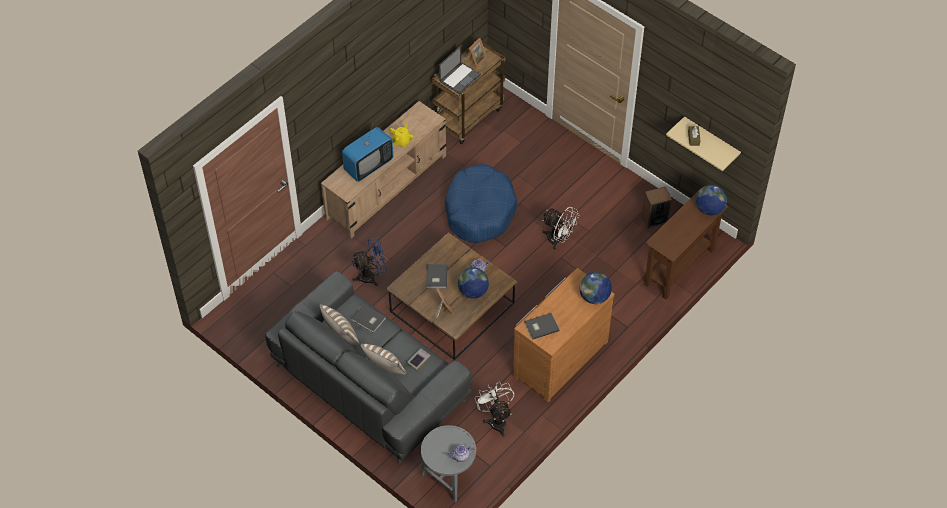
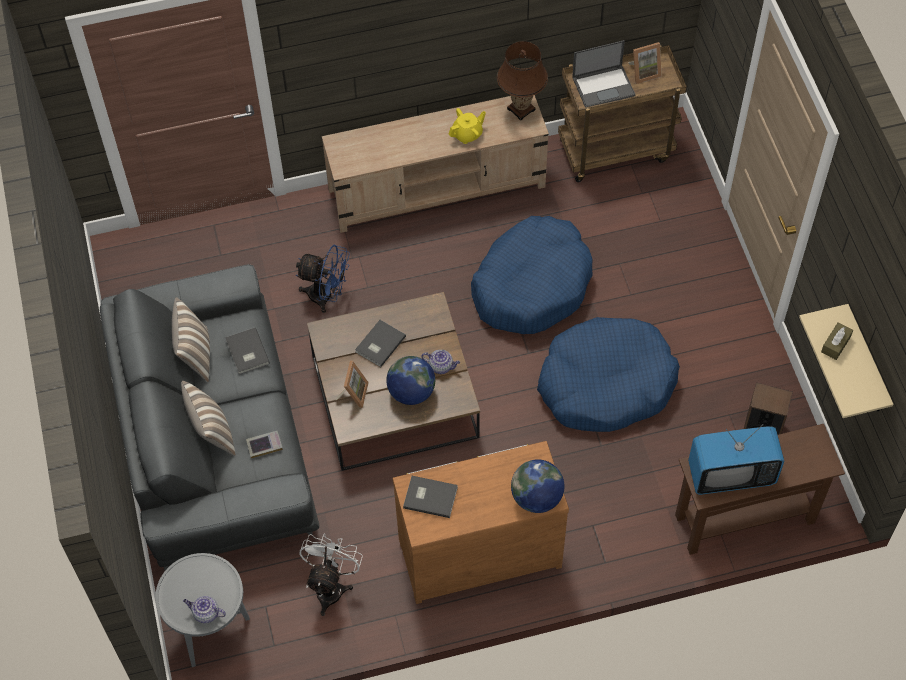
camera: 35 degrees right, 5 degrees up
television [342,125,393,182] -> television moved to [688,424,784,495]
white fan [542,207,579,250] -> blue dog bed [537,317,680,432]
globe [696,185,727,215] -> none
none -> brown table lamp [497,41,548,121]

